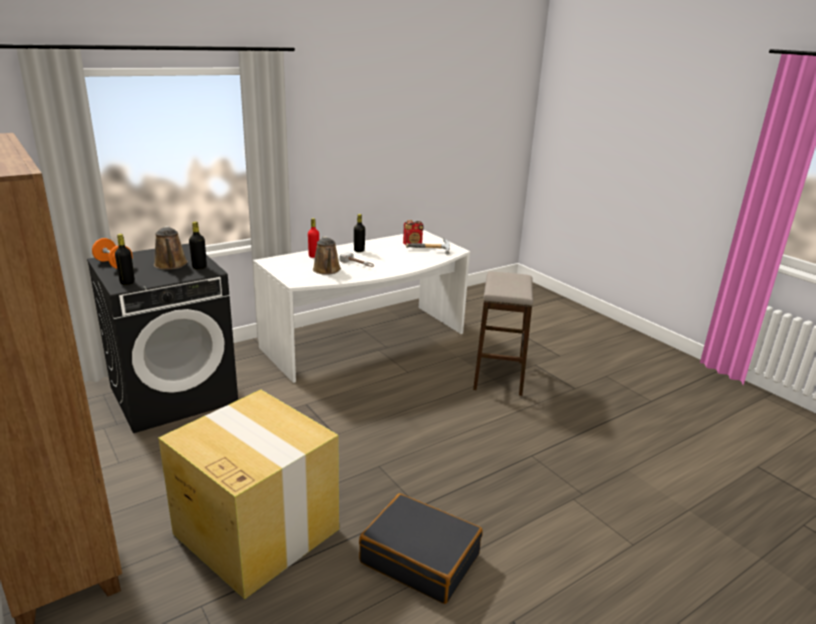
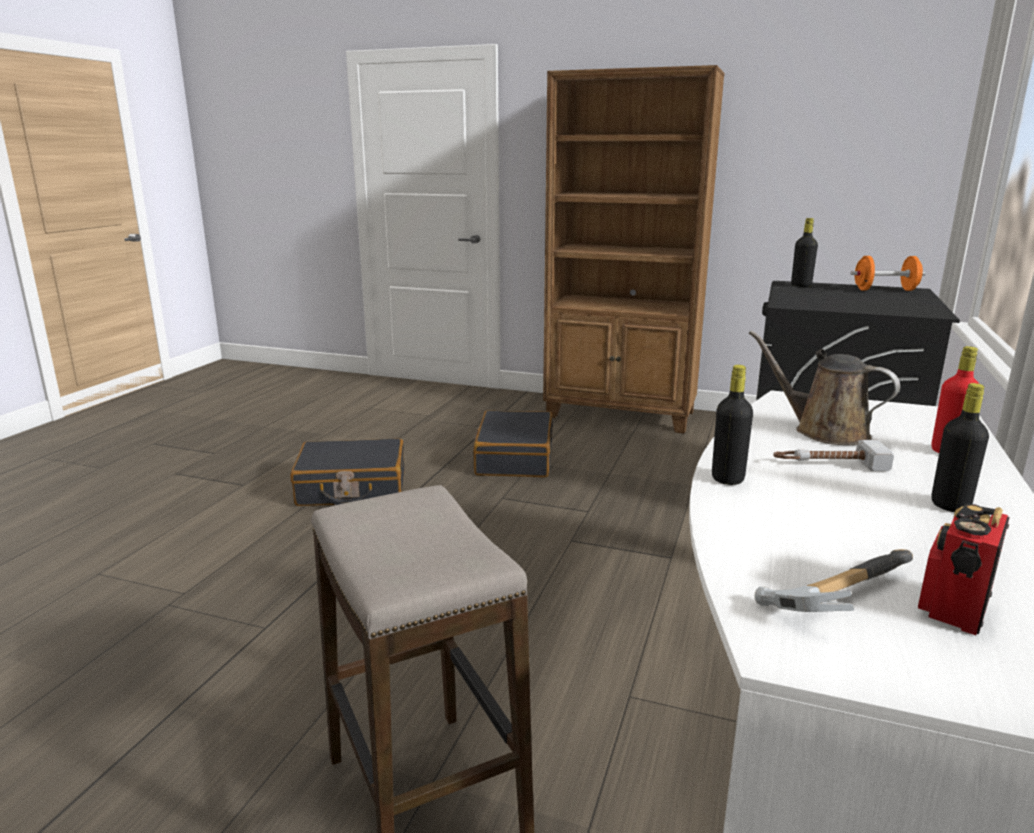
camera: 145 degrees right, 5 degrees down
brown watering can [154,226,188,270] -> none
cardboard box [158,390,339,599] -> black suitcase [473,411,553,477]
black bottle [189,221,207,269] -> black bottle moved to [712,365,753,485]

